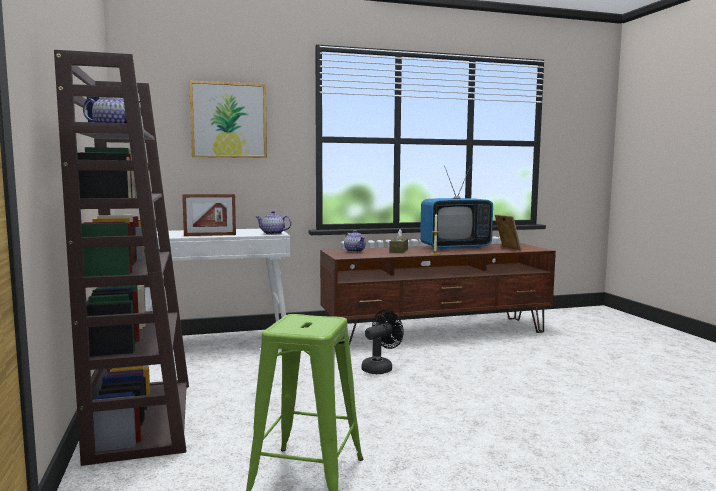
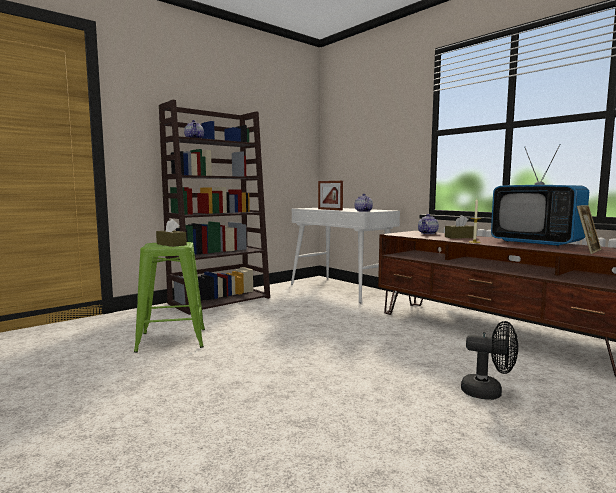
camera: 65 degrees right, 0 degrees up
picture [189,81,267,158] -> none
black fan [361,310,404,374] -> black fan moved to [461,321,518,400]
none -> brown tissue box [156,219,187,247]

